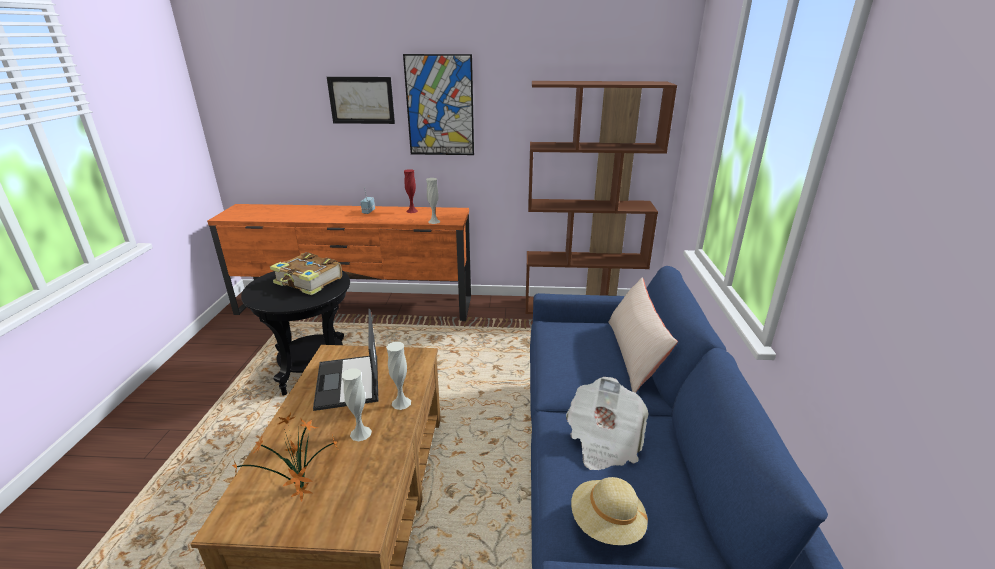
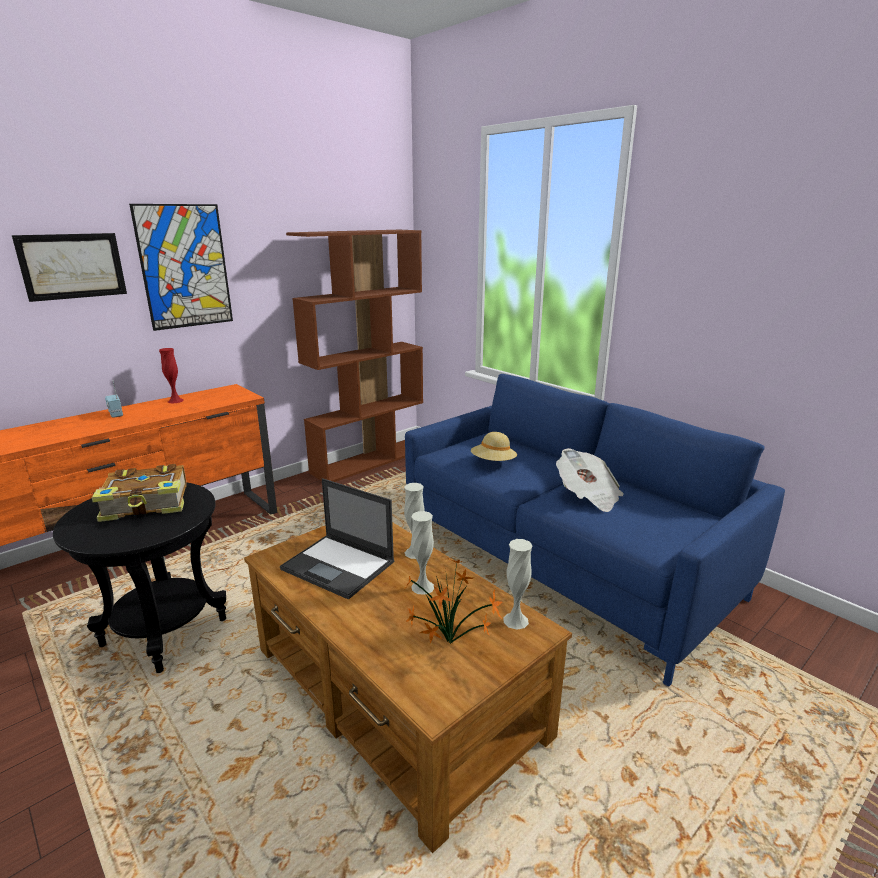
camera: 45 degrees left, 5 degrees down
white vase [426,178,440,224] -> white vase moved to [503,539,532,630]
beige hat [571,477,648,545] -> beige hat moved to [471,432,517,461]
beige pillow [608,277,678,393] -> none

